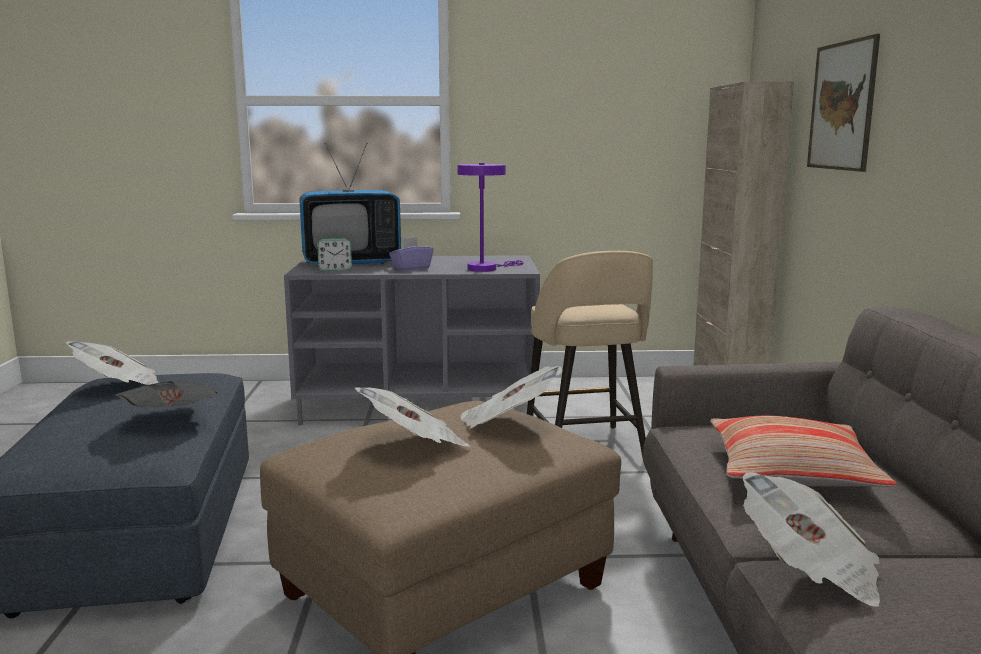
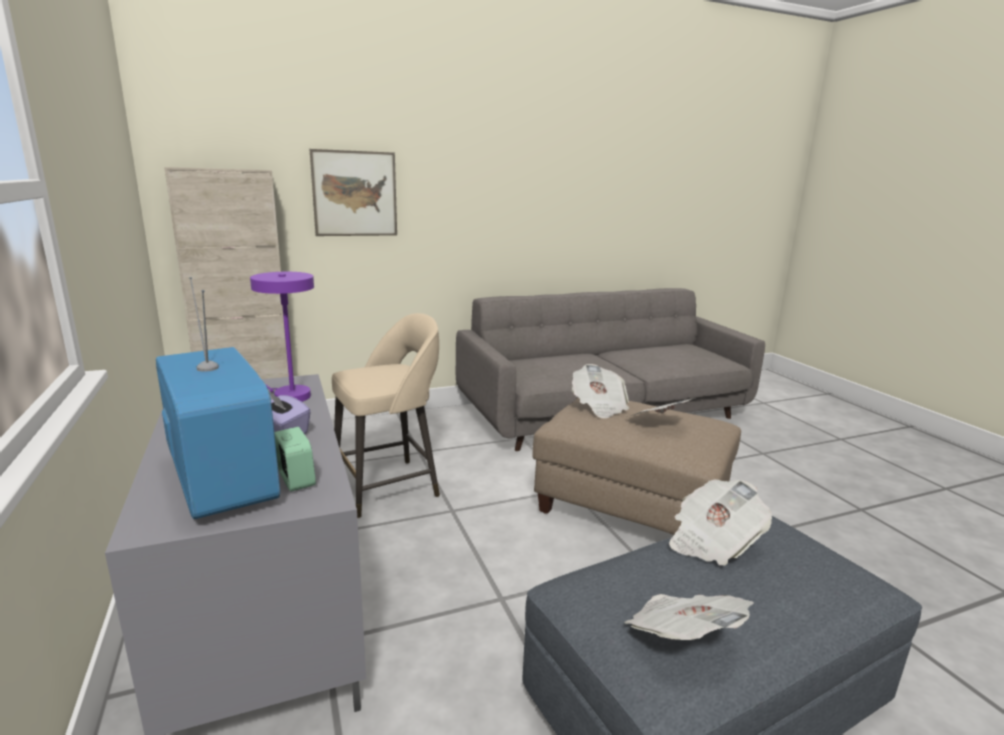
camera: 110 degrees left, 5 degrees up
pillow [710,416,897,487] -> none
newspaper [743,472,880,606] -> none

